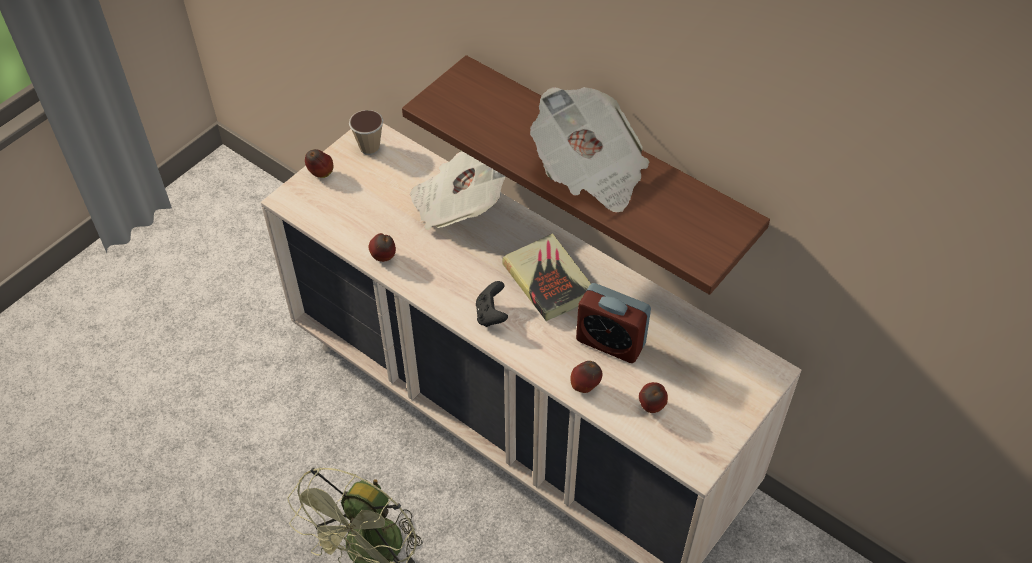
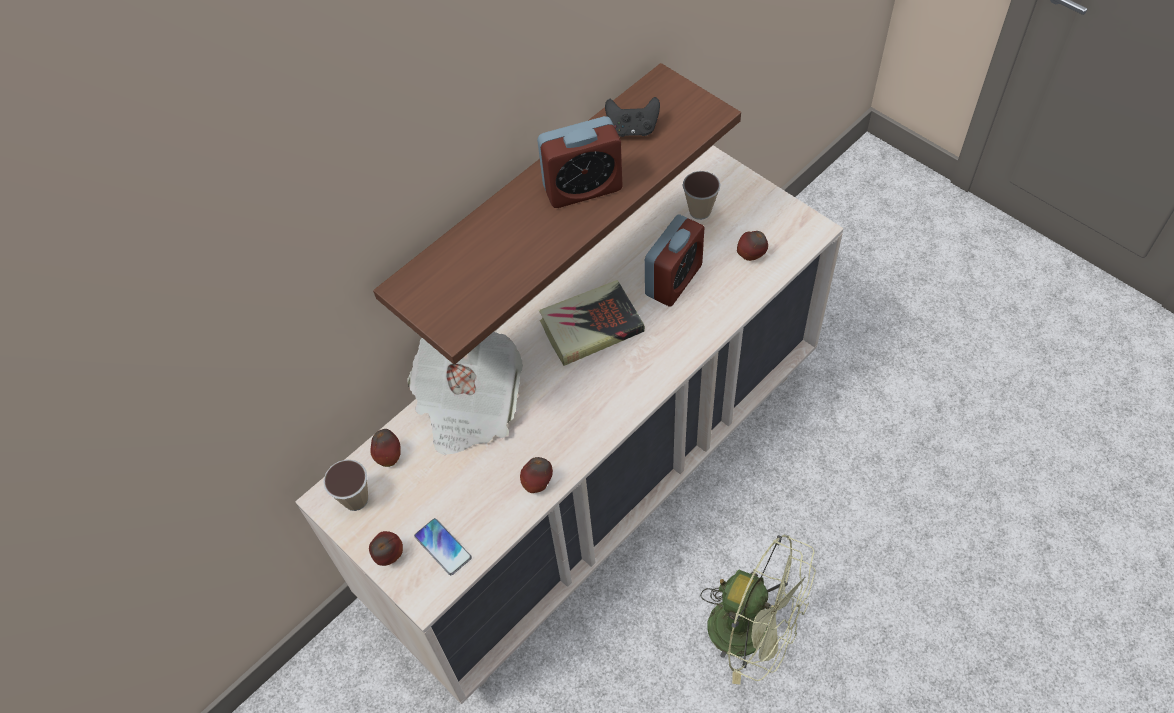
camera: 80 degrees left, 5 degrees up
black game controller [476,281,508,327] -> black game controller moved to [605,97,660,137]
newspaper [530,87,650,212] -> alarm clock [537,116,623,208]
apple [570,361,602,393] -> apple moved to [370,429,401,467]
none -> phone [414,518,472,575]
none -> cup [682,171,721,220]

